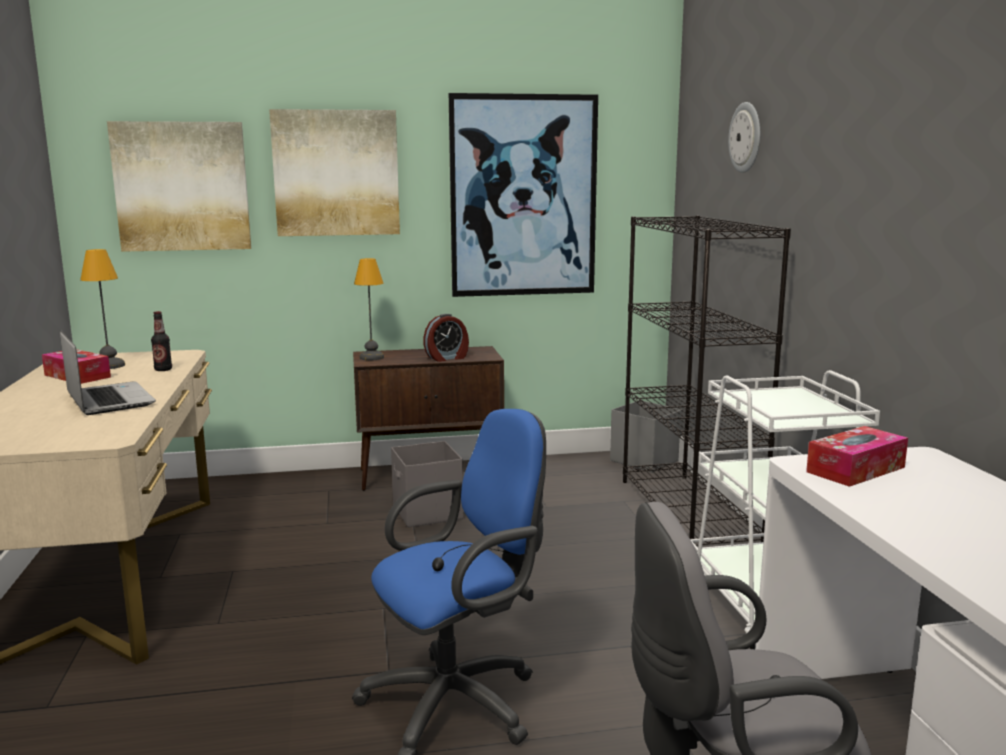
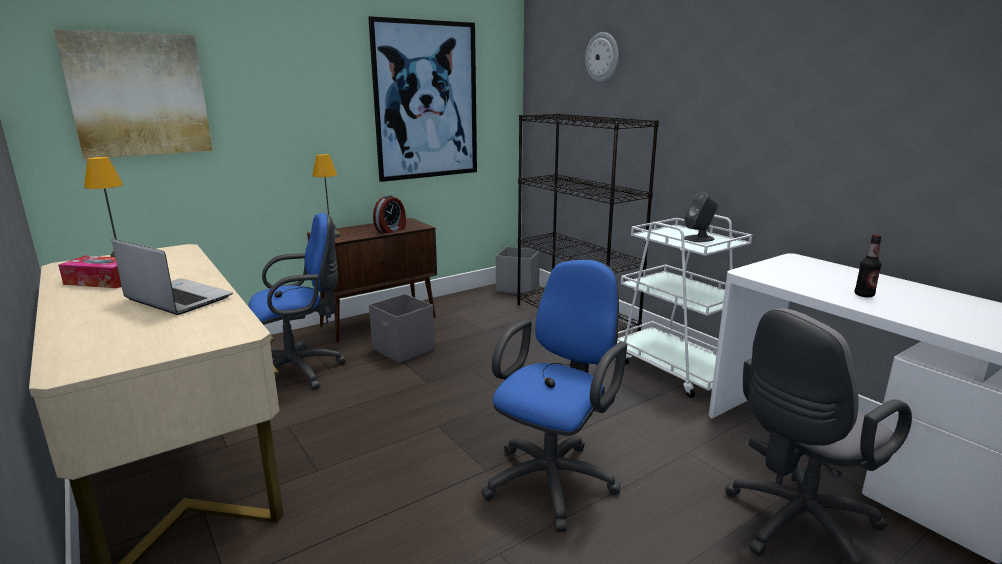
camera: 25 degrees left, 5 degrees up
bottle [151,311,172,371] -> bottle moved to [854,234,882,297]
picture [269,109,400,236] -> none
tissue box [806,426,908,487] -> none
none -> blue office chair [249,213,346,390]
none -> grey speaker [684,192,718,242]

